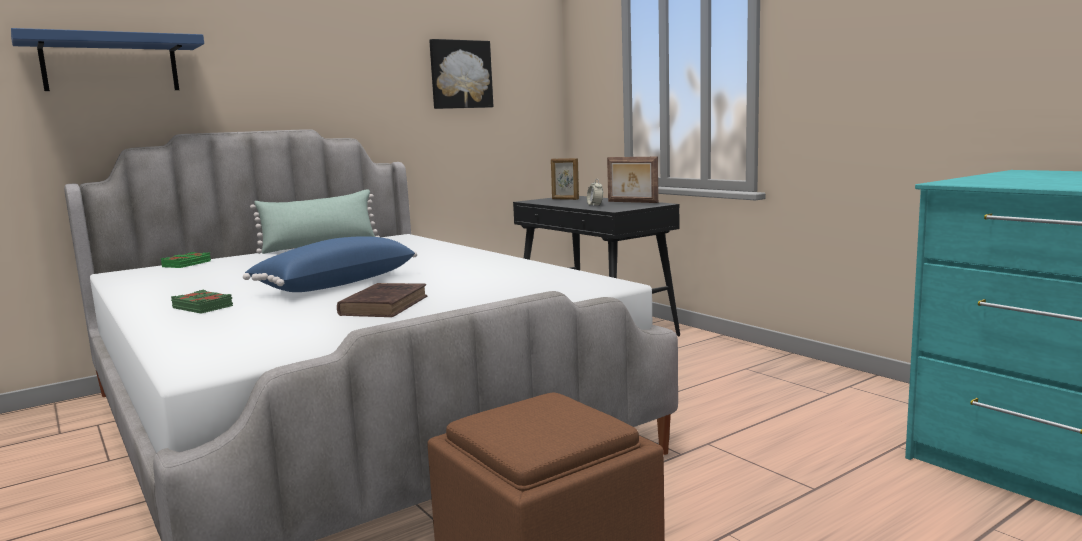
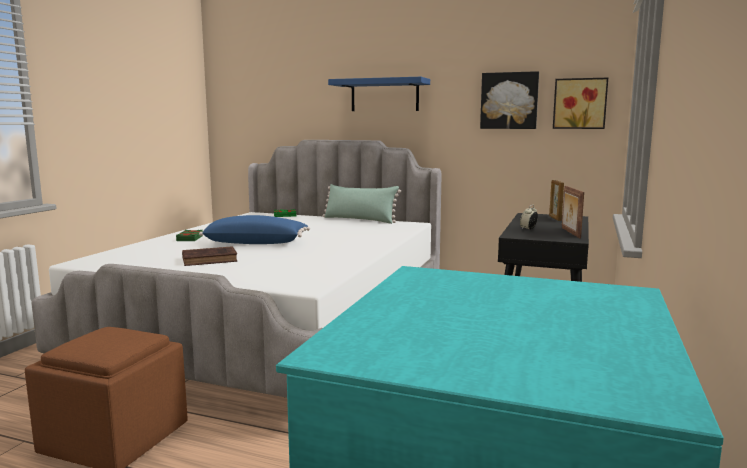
camera: 55 degrees right, 0 degrees up
blue shelf [11,28,204,91] -> blue shelf moved to [328,77,430,111]
none -> picture [553,78,608,129]

